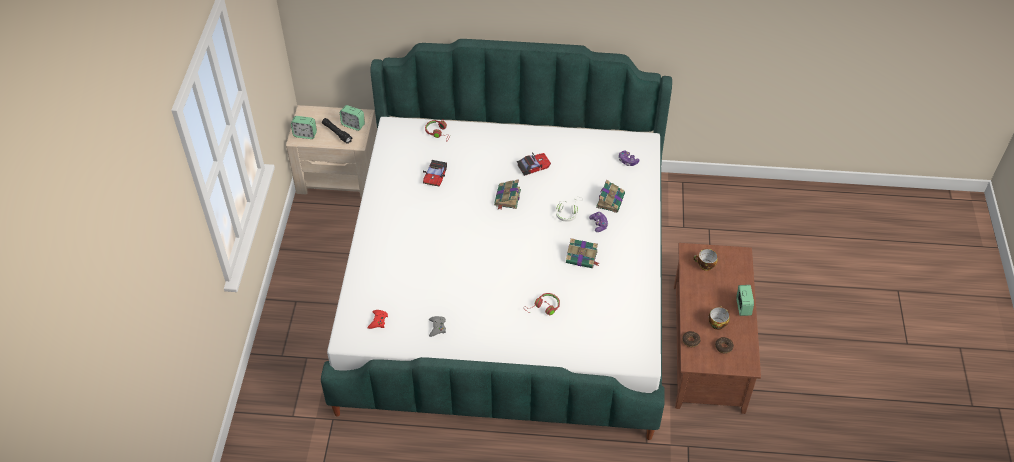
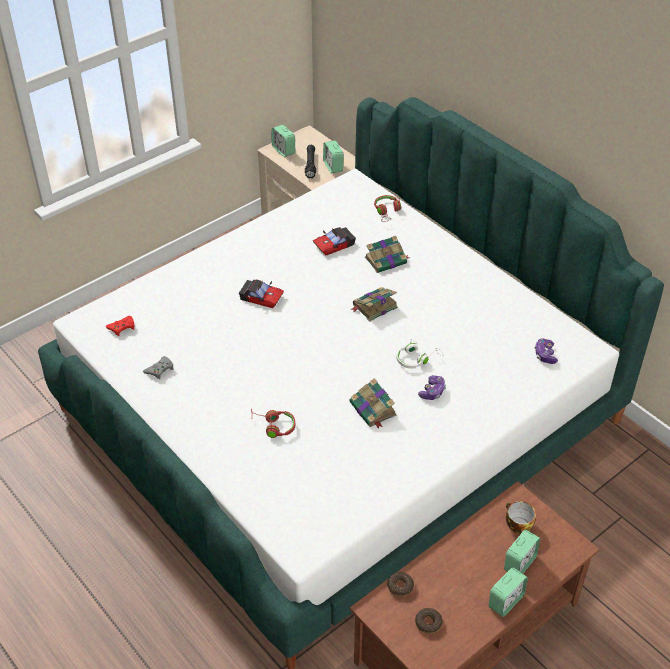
camera: 45 degrees right, 5 degrees down
toy car [517,152,551,176] -> toy car moved to [239,279,284,308]
book [596,180,625,213] -> book moved to [365,236,410,273]
cup [708,306,730,330] -> none
none -> alarm clock [504,530,540,574]

